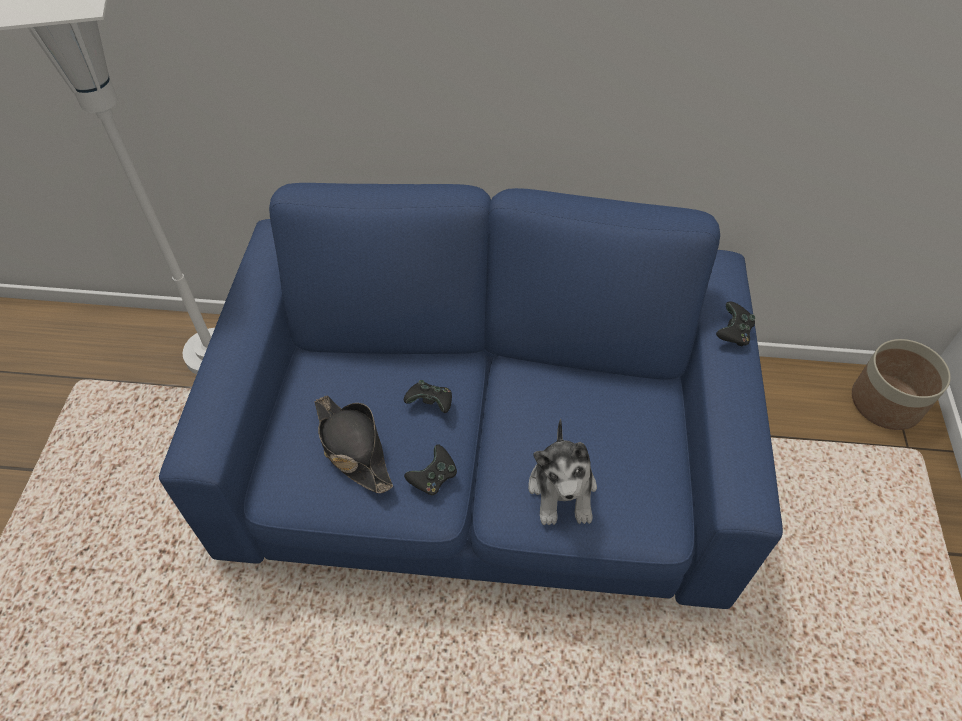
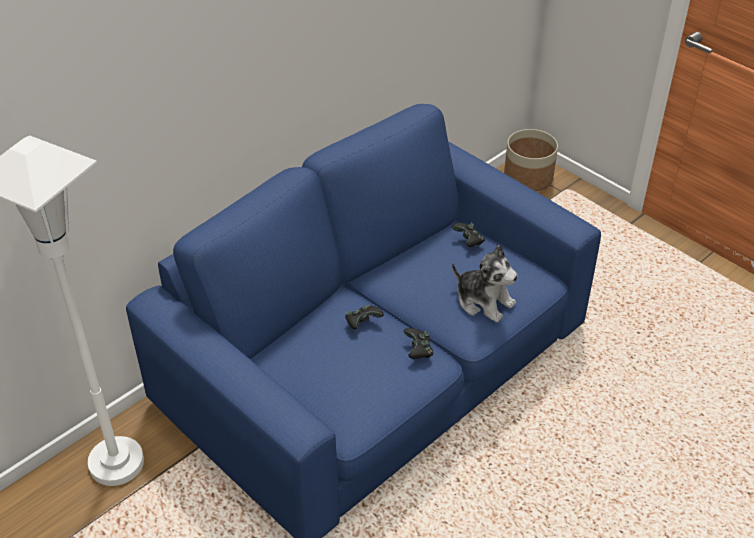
camera: 50 degrees left, 10 degrees down
black hat [314,395,393,493] -> none
black game controller [716,301,755,347] -> black game controller moved to [452,223,485,247]

